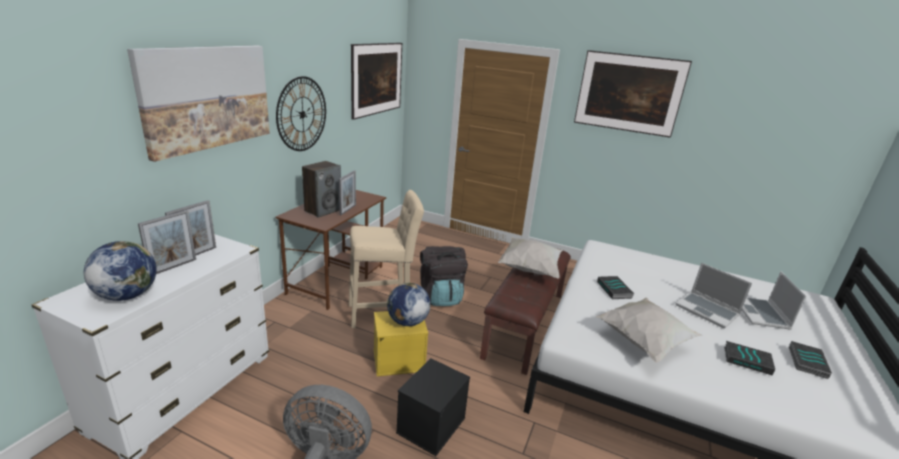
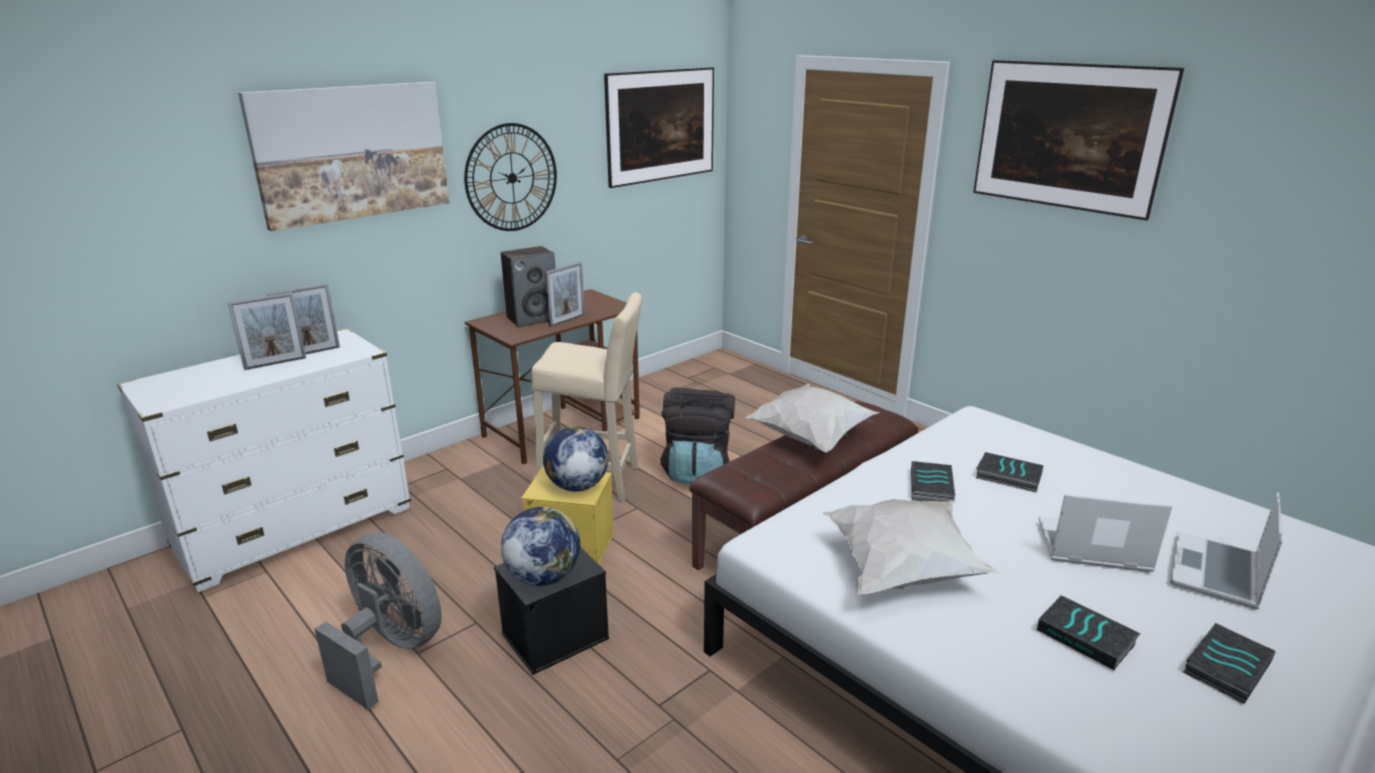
camera: 25 degrees right, 0 degrees up
globe [84,241,157,301] -> globe moved to [501,507,580,586]
laptop [676,263,752,328] -> laptop turned 120 degrees clockwise [1039,494,1173,572]
none -> book [976,452,1044,493]

